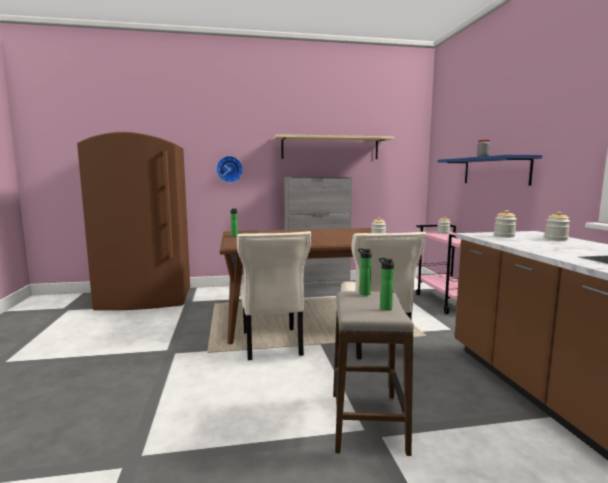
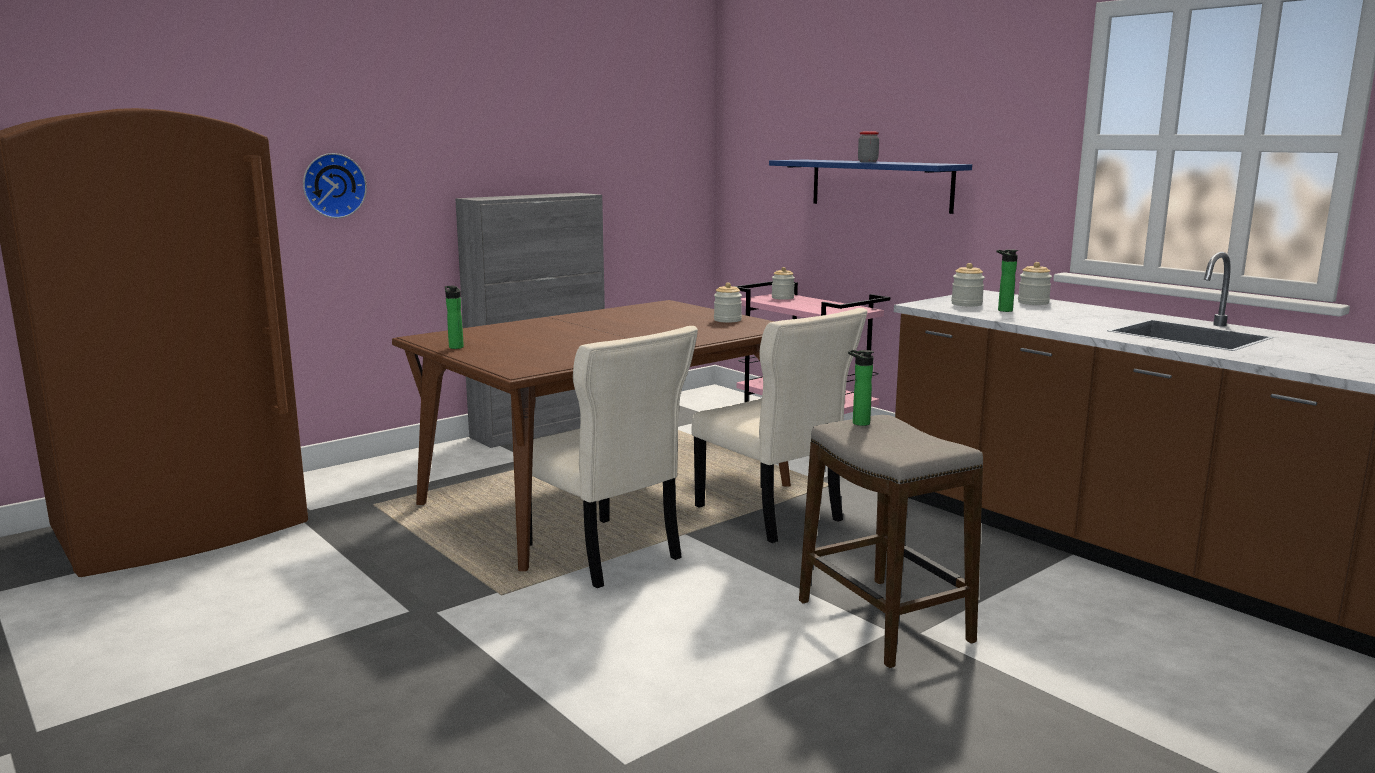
camera: 30 degrees left, 5 degrees up
beige shelf [274,134,395,159] -> none
bottle [379,258,394,310] -> bottle moved to [996,249,1018,312]

